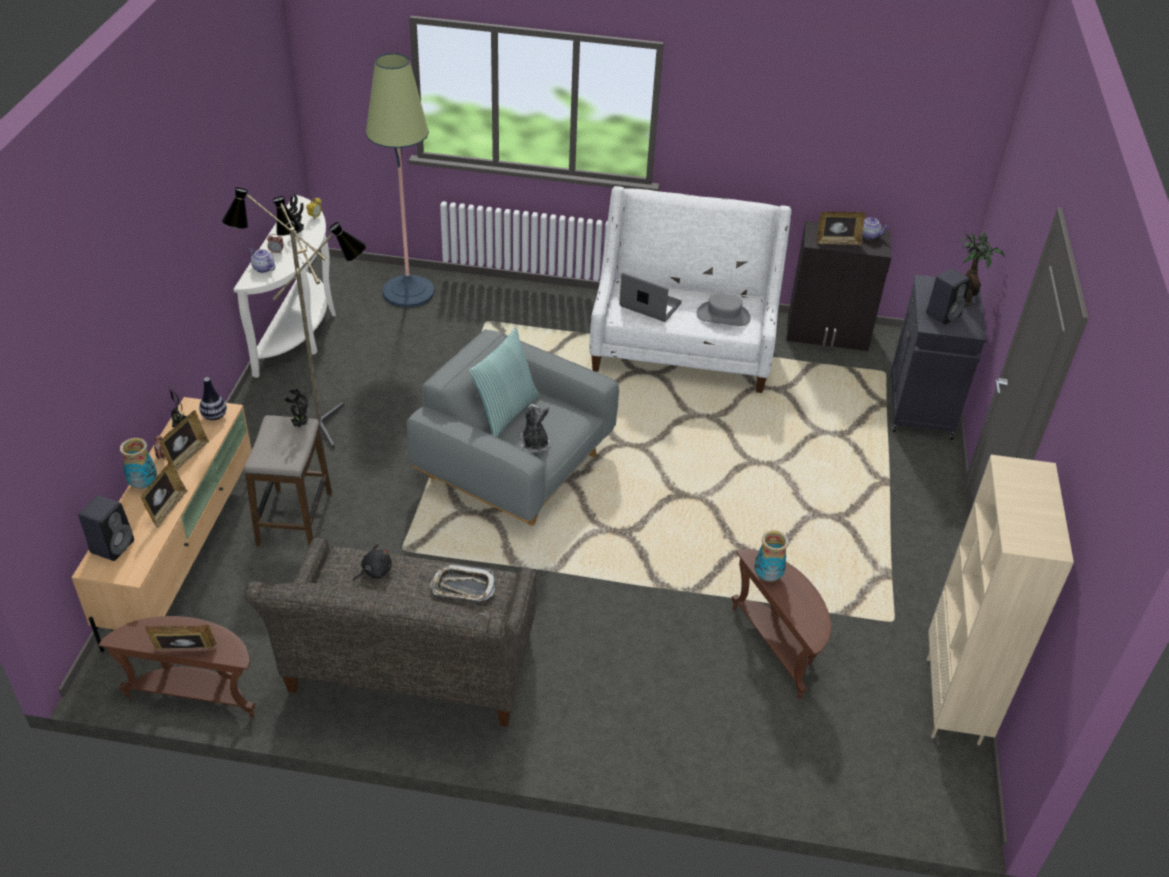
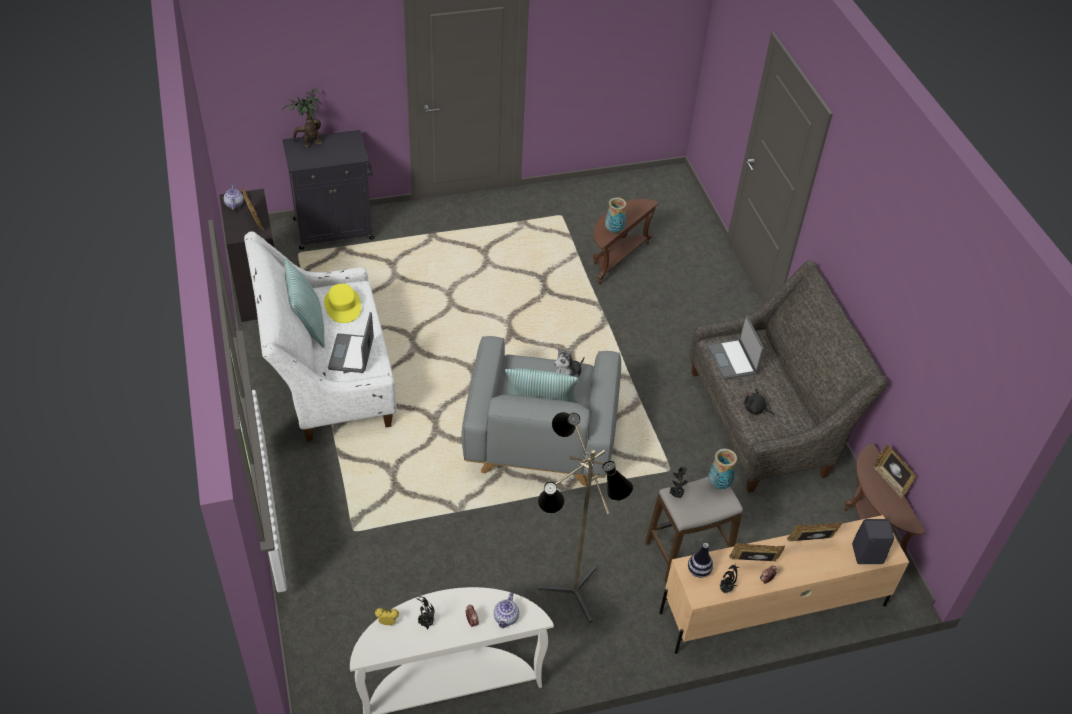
camera: 115 degrees left, 5 degrees up
vase [120,438,157,489] -> vase moved to [708,449,737,490]
floor lamp [366,53,435,307] -> none
tray [430,564,495,602] -> laptop [707,315,764,380]
grey hat [696,294,751,326] -> yellow hat [324,284,361,323]
black speaker [926,268,970,325] -> none
beige bookcase [927,455,1074,745] -> none
none -> pillow [285,259,325,348]

